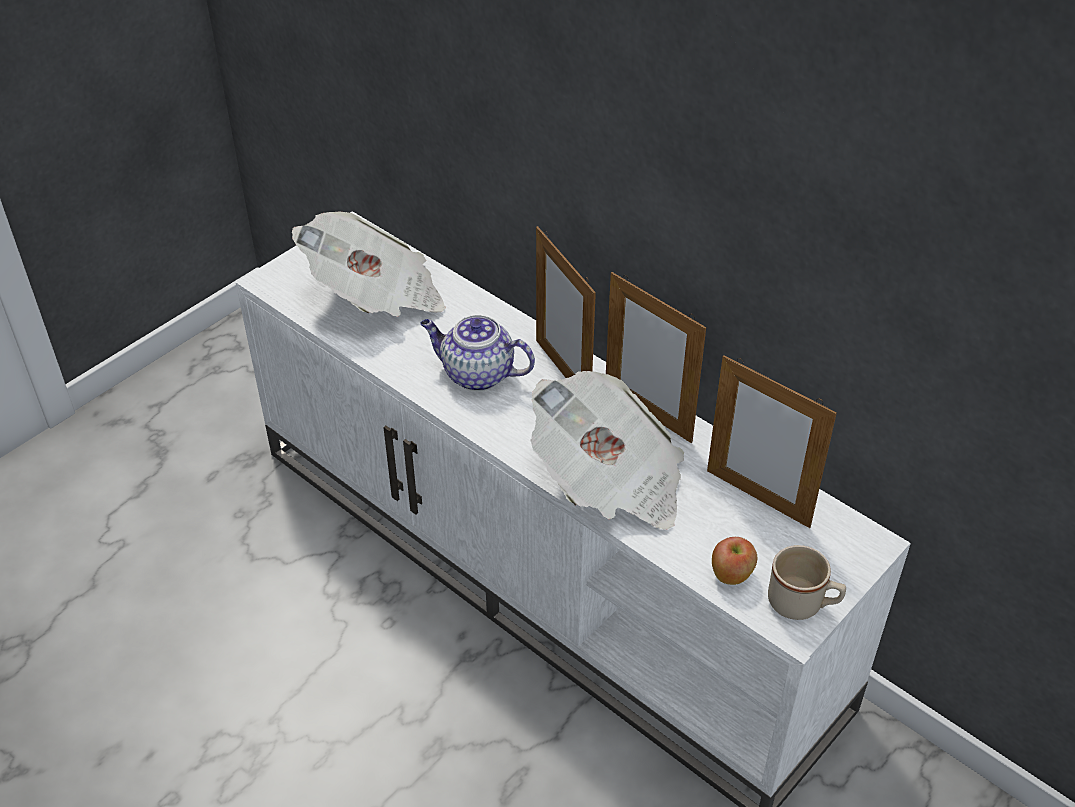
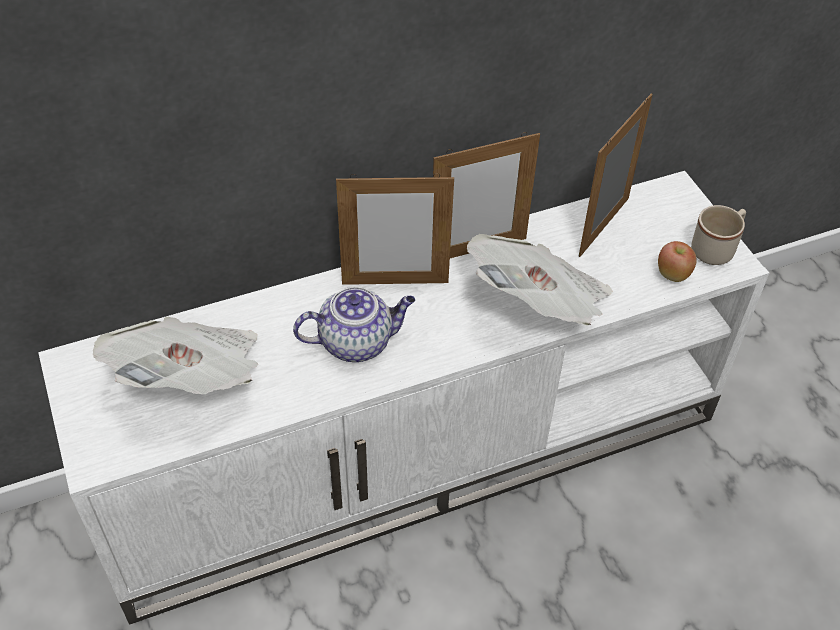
camera: 65 degrees left, 5 degrees up
teapot [420,315,535,391] -> teapot turned 150 degrees counterclockwise [293,287,415,362]
picture frame [707,355,837,528] -> picture frame turned 150 degrees clockwise [578,93,653,257]

